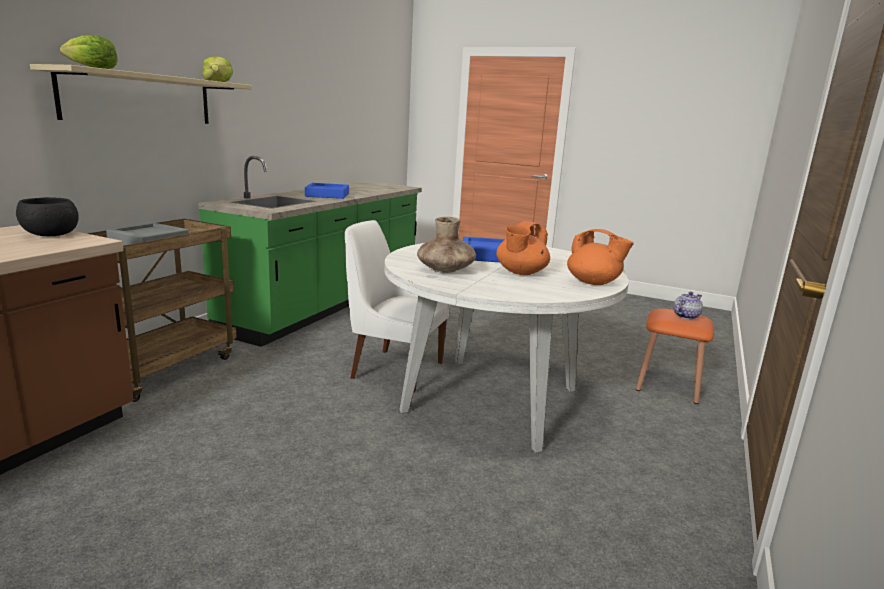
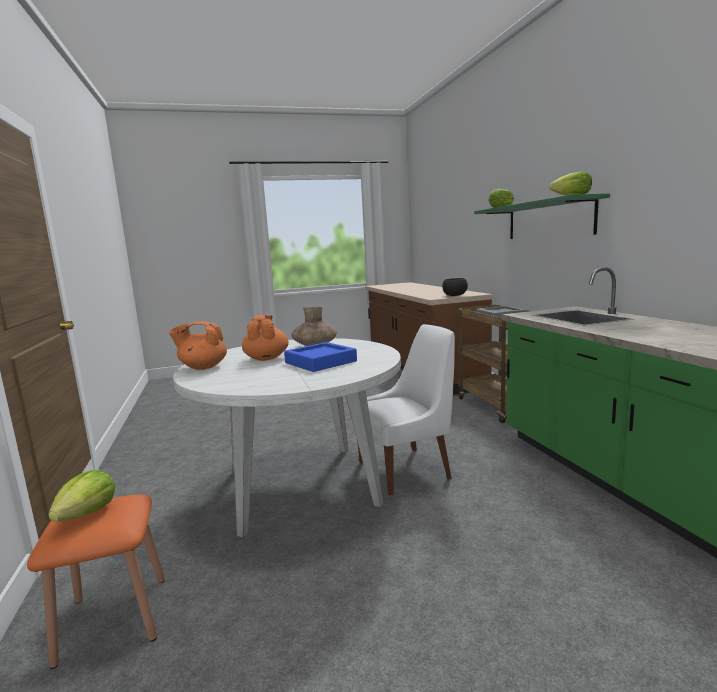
camera: 140 degrees right, 5 degrees down
beige shelf [30,64,252,124] -> green shelf [474,193,610,239]
blue tray [305,183,349,199] -> none
teapot [673,292,703,319] -> lettuce [48,470,115,521]

